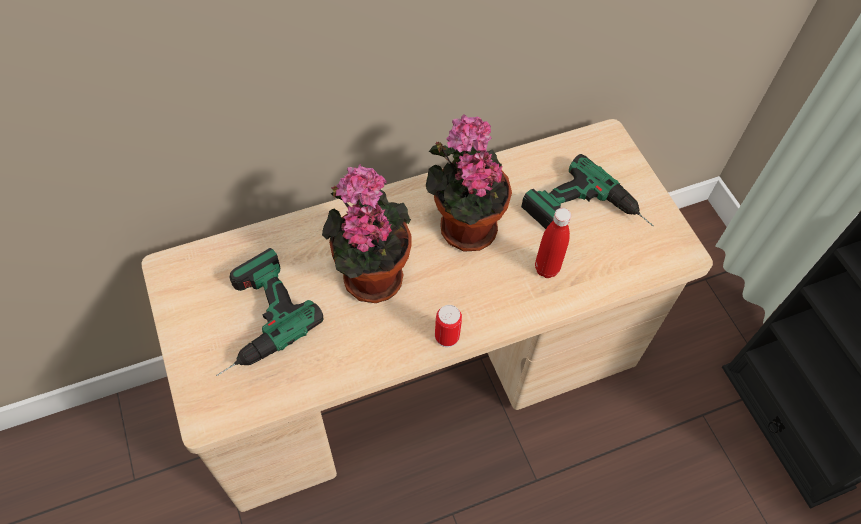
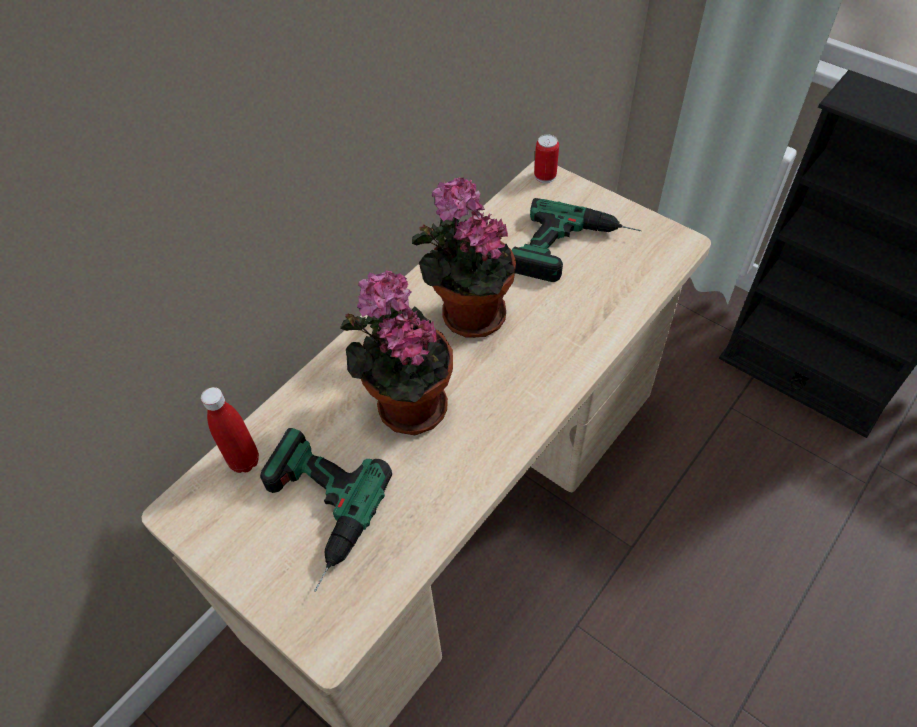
camera: 25 degrees left, 5 degrees down
can [435,305,462,347] -> can moved to [534,134,559,183]
red bottle [535,208,571,278] -> red bottle moved to [201,387,259,473]

